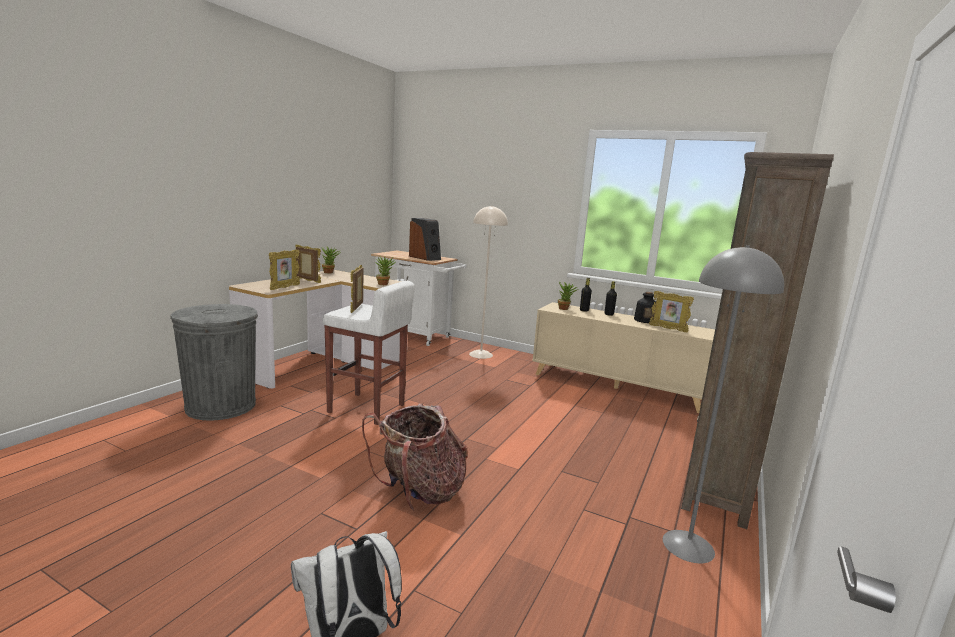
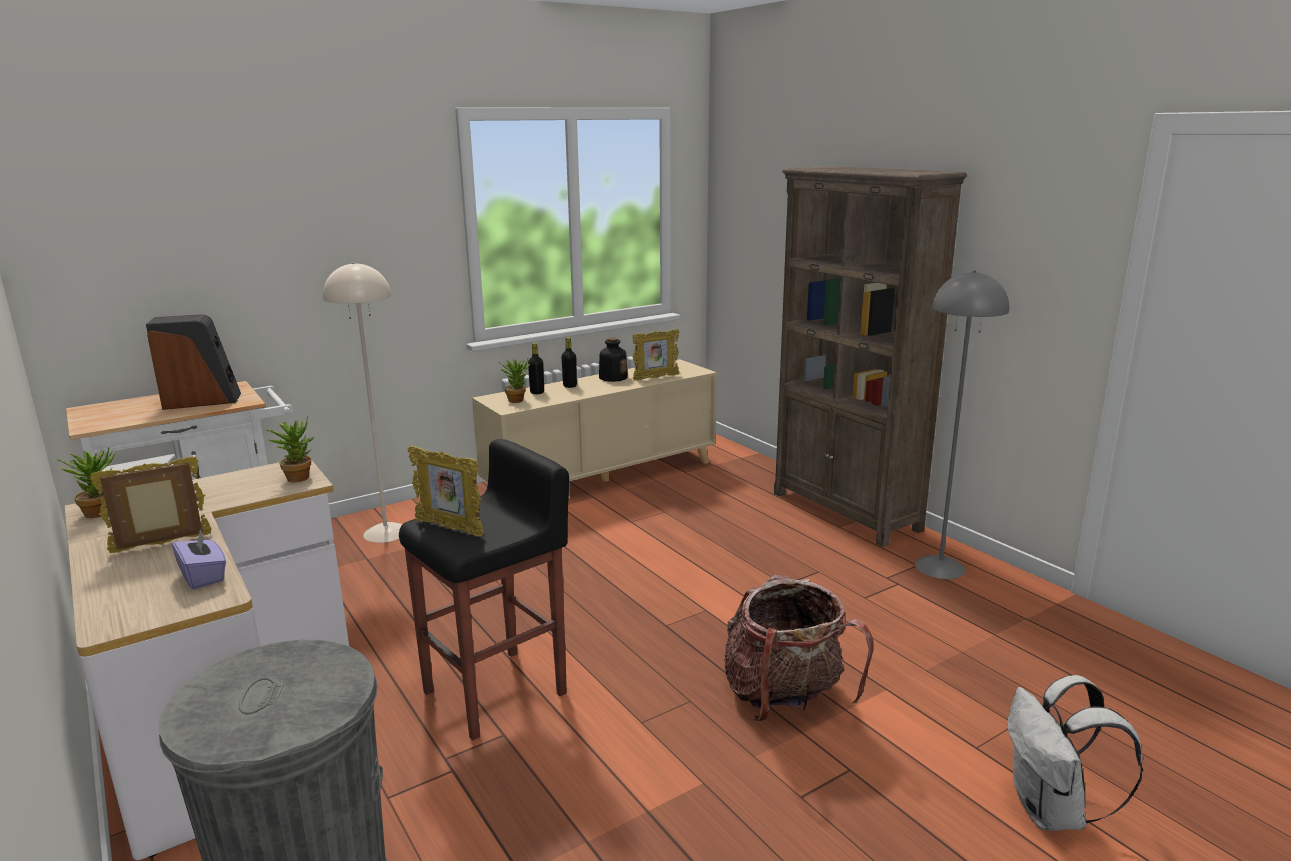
camera: 60 degrees left, 5 degrees up
picture frame [269,249,300,290] -> purple tissue box [172,529,226,590]
white stool [322,281,415,425] -> black stool [399,439,569,741]

